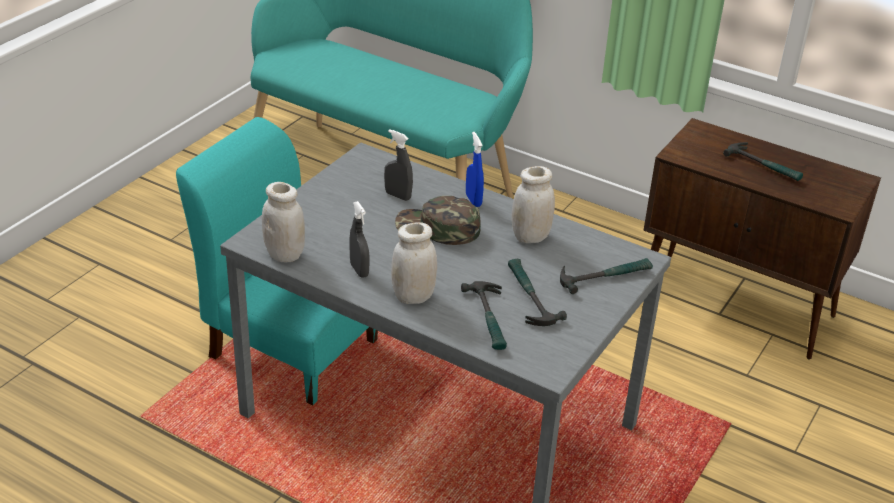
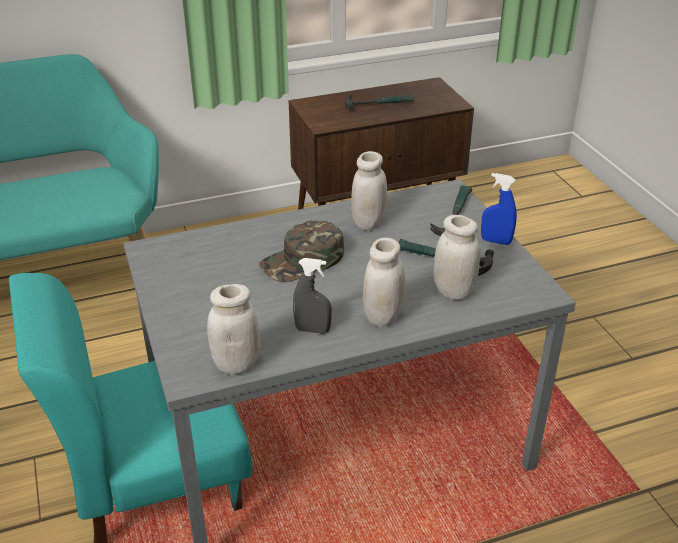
camera: 50 degrees left, 0 degrees up
grey spray bottle [384,129,413,201] -> none
hammer [461,281,507,350] -> white jar [434,215,481,300]
blue spray bottle [466,132,484,207] -> blue spray bottle moved to [481,173,517,245]

